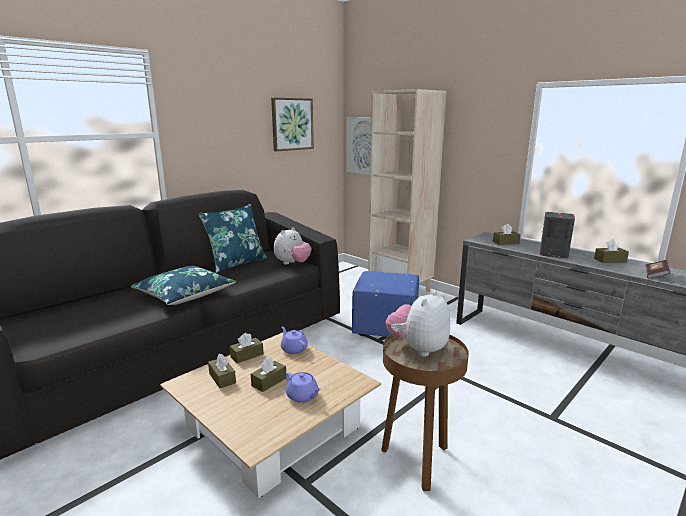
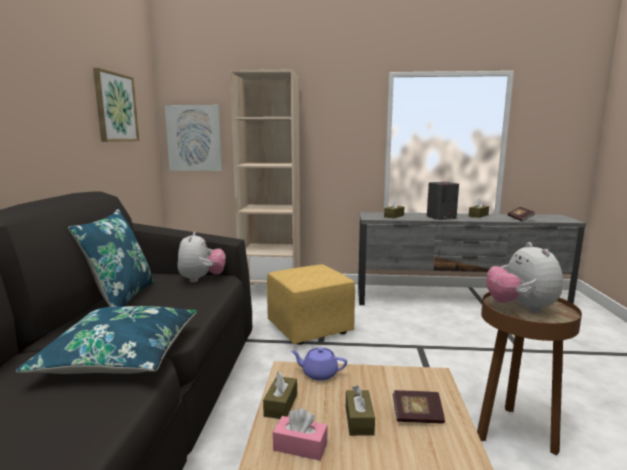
camera: 40 degrees left, 5 degrees down
brown tissue box [208,354,236,388] -> pink tissue box [273,408,327,461]
purple teapot [286,372,321,403] -> book [393,390,445,424]
blue ottoman [352,271,419,337] -> yellow ottoman [267,265,355,345]

